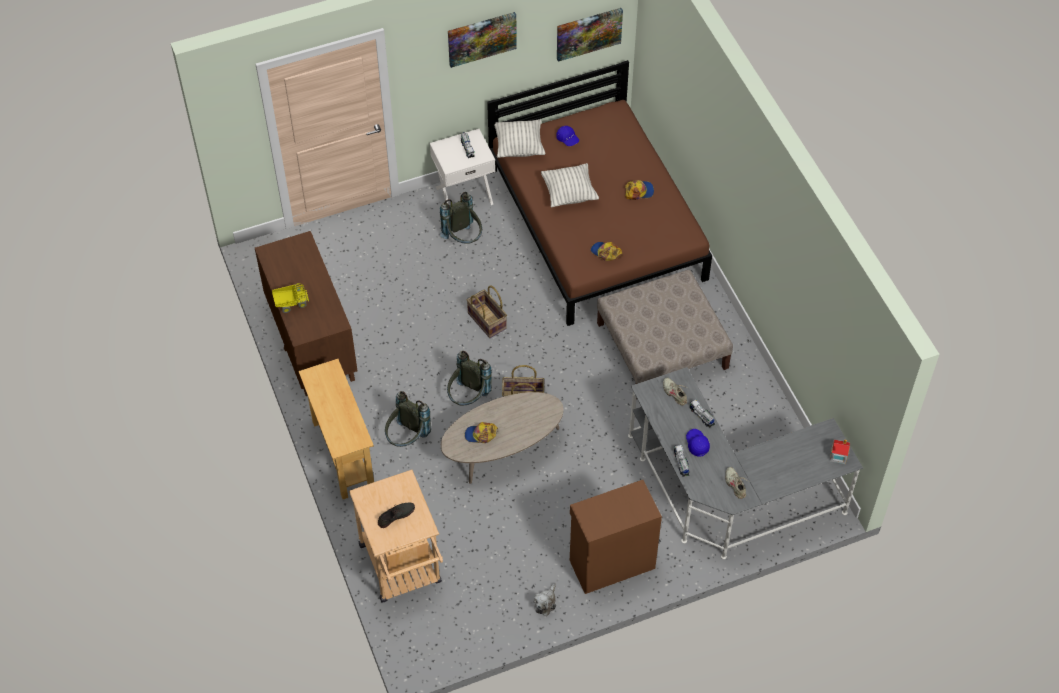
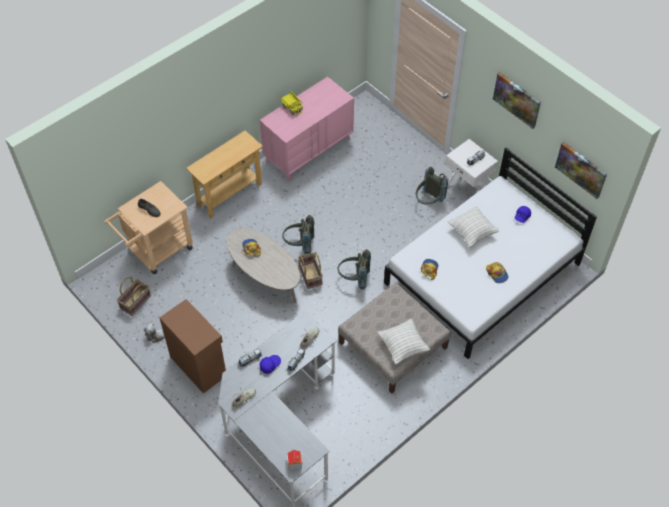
camera: 70 degrees right, 0 degrees up
brown dresser [255,231,358,396] -> pink dresser [260,77,354,182]
grey backpack [385,391,431,447] -> grey backpack moved to [337,249,371,290]
basket [467,286,507,338] -> basket moved to [117,277,151,316]
brown bed [487,60,712,326] -> white bed [384,147,597,359]
pillow [494,119,546,158] -> pillow moved to [378,319,430,365]

